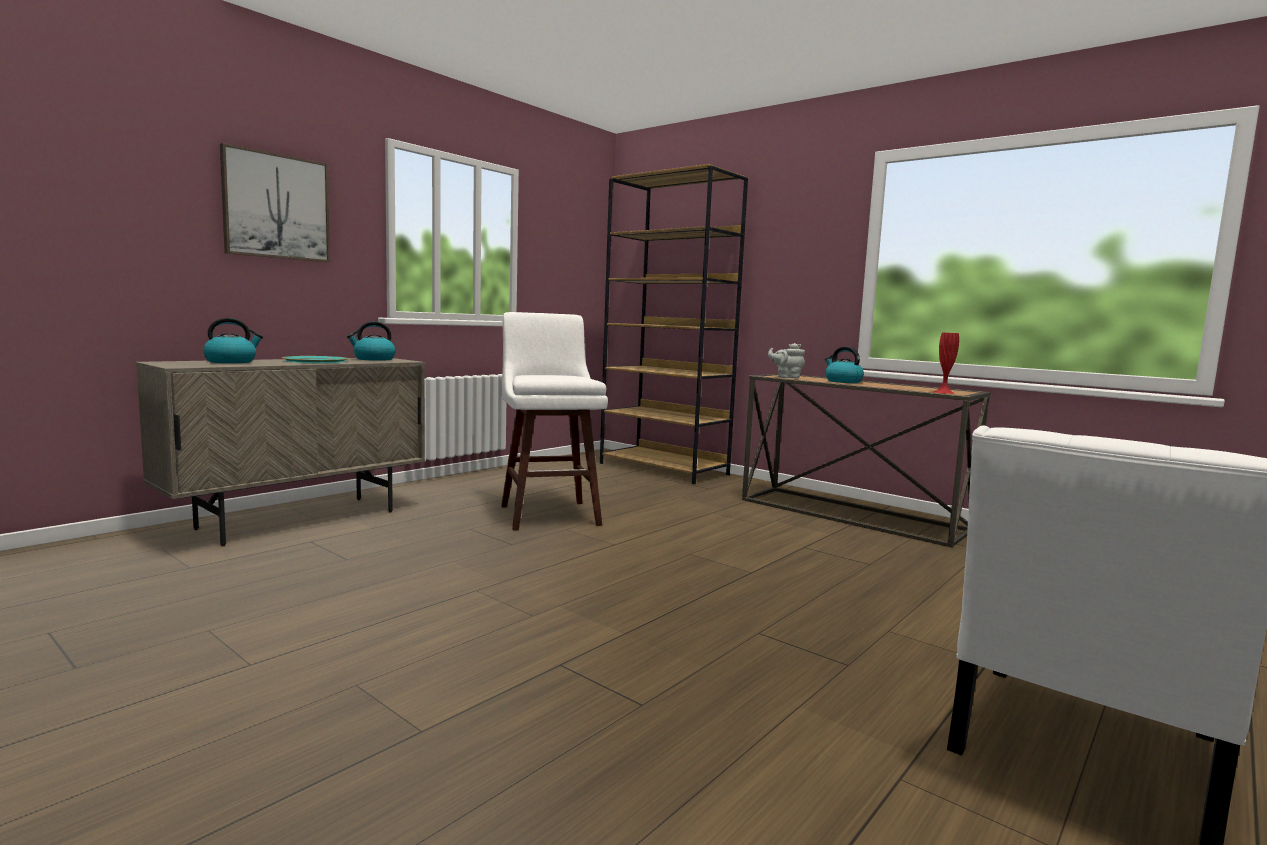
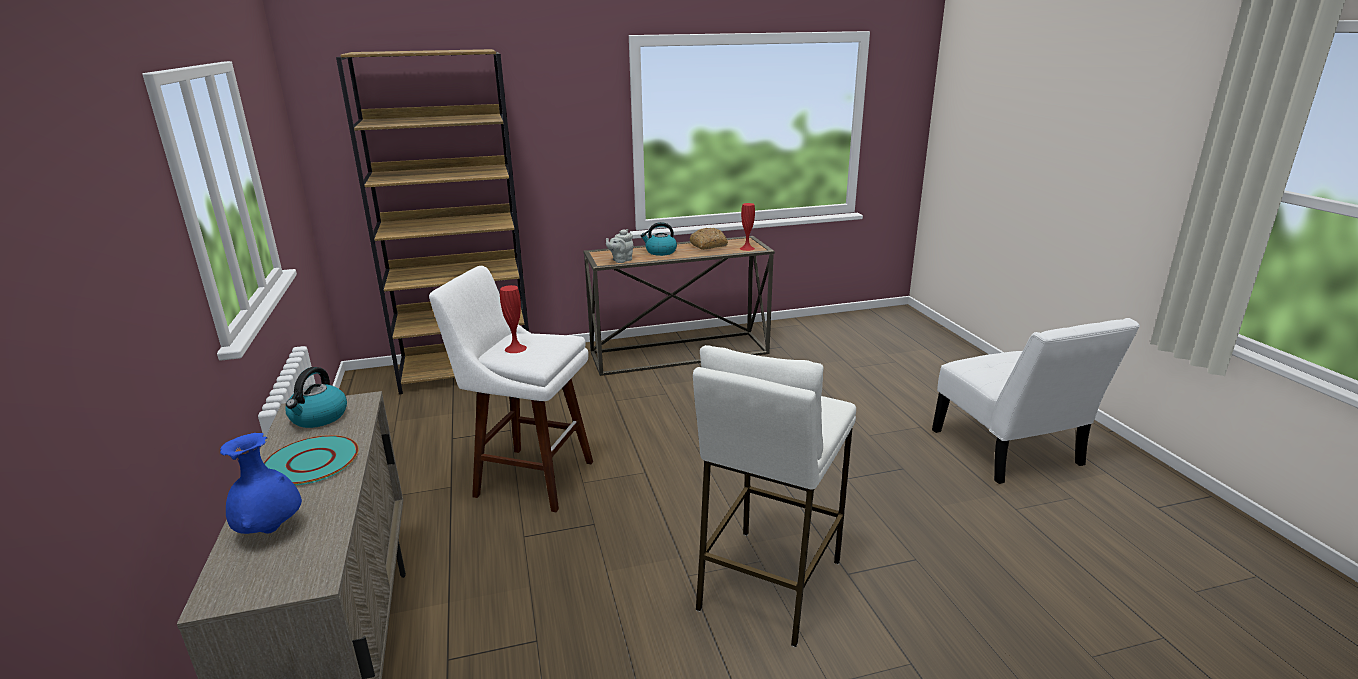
camera: 55 degrees left, 15 degrees up
kettle [203,318,263,363] -> blue vase [220,433,302,534]
picture [220,143,330,262] -> none
none -> red vase [500,285,527,353]
none -> bread [690,228,728,250]
none -> white stool [693,345,856,647]

